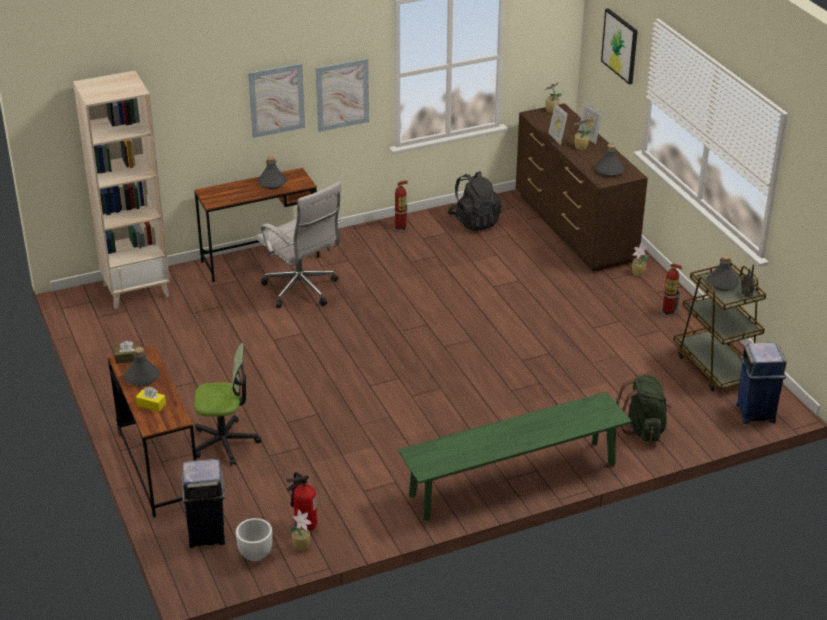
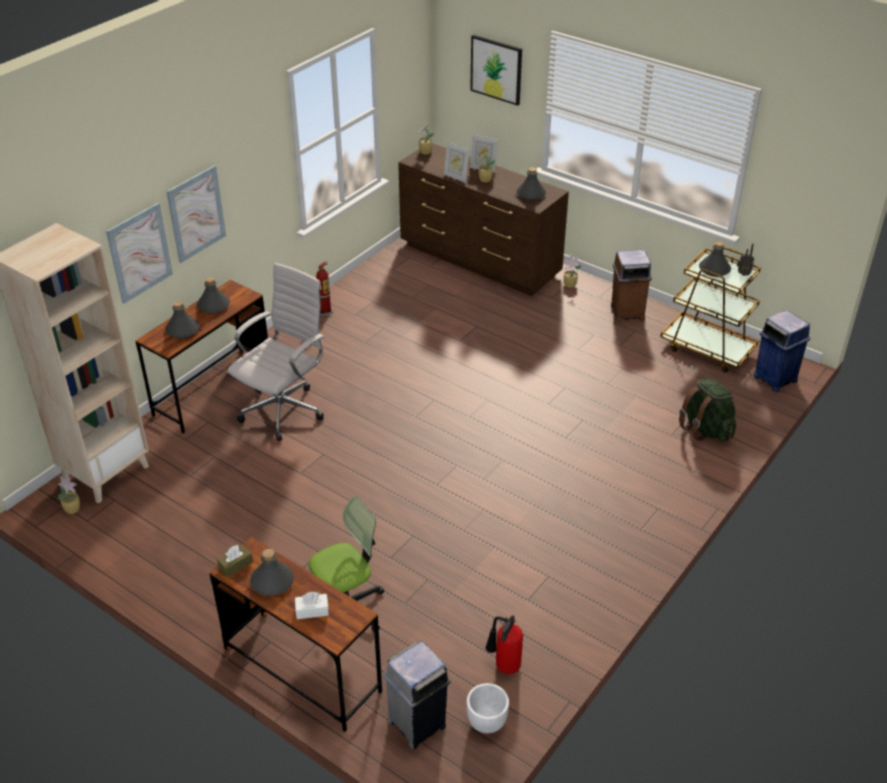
camera: 30 degrees left, 5 degrees up
yellow tissue box [136,387,166,412] -> white tissue box [295,592,329,619]
white office chair [256,181,343,308] -> white office chair turned 75 degrees counterclockwise [227,263,325,441]
potted plant [289,509,312,551] -> potted plant moved to [58,476,80,514]
picture [316,58,369,132] -> picture moved to [106,203,173,304]
green bench [398,392,632,521] -> none
black backpack [448,171,502,231] -> none
fire extinguisher [660,263,682,318] -> brown trash can [611,250,652,322]
none -> grey bottle [165,301,199,339]

